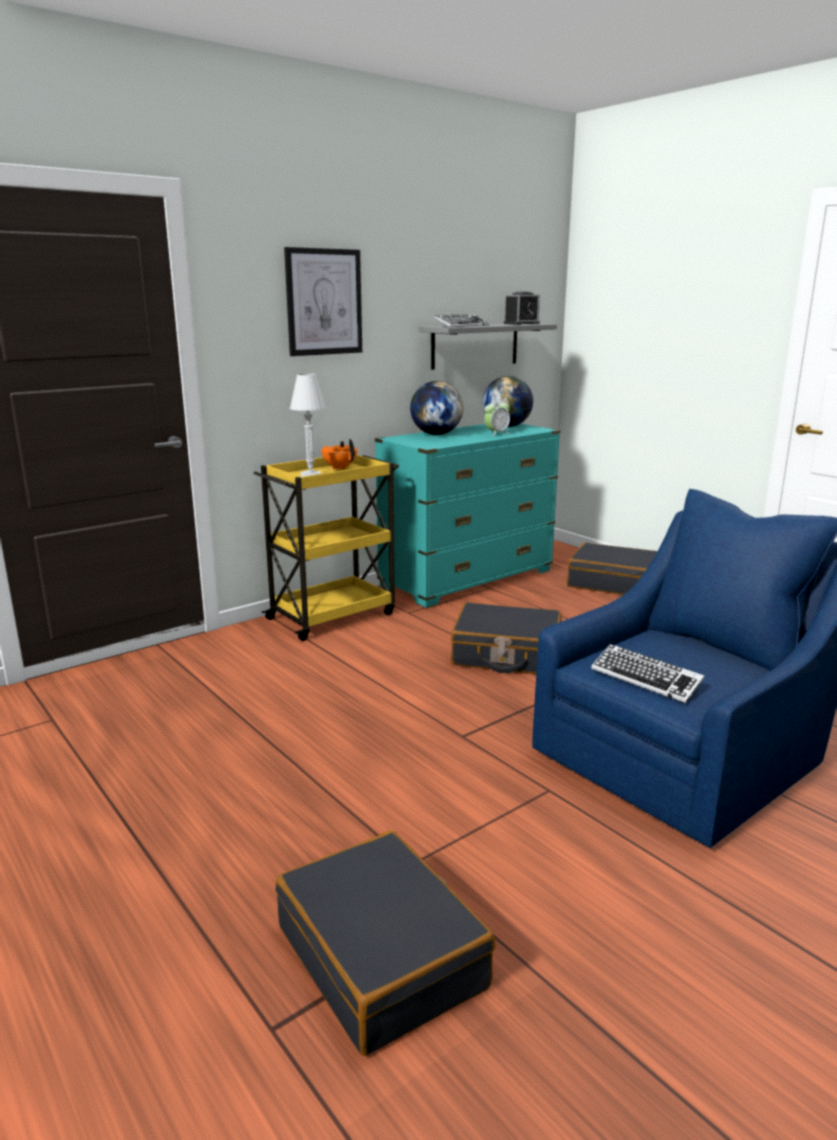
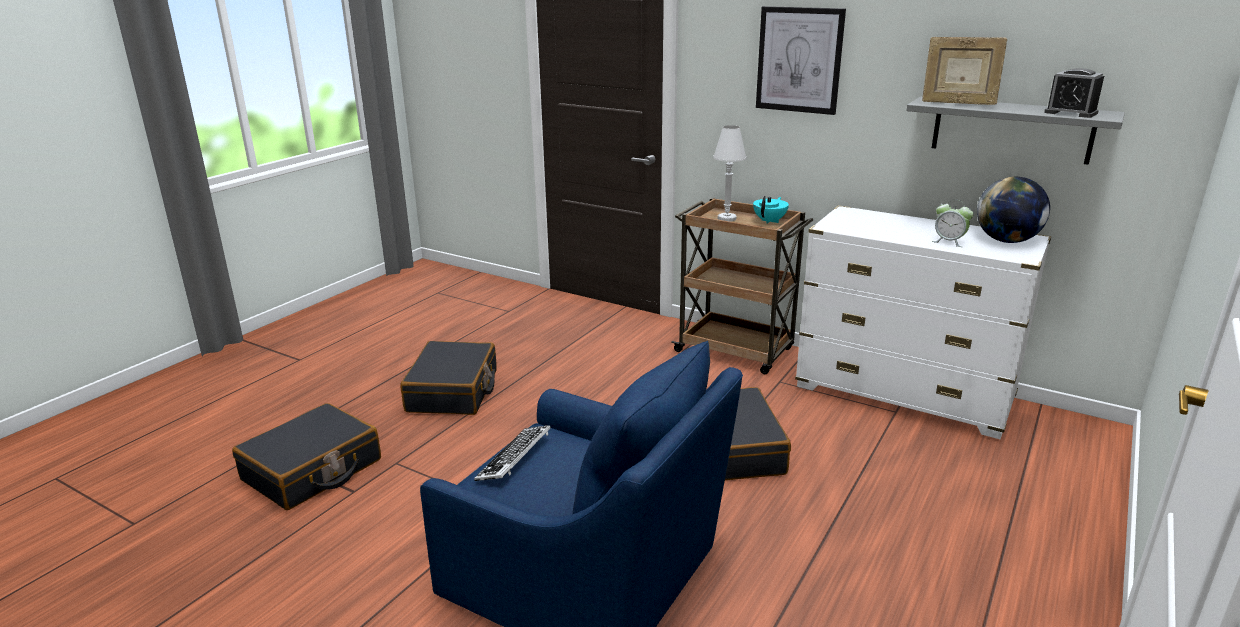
camera: 70 degrees right, 5 degrees up
yellow cart [253,455,399,641] -> brown cart [671,198,813,374]
orange teapot [321,439,357,470] -> turquoise teapot [753,196,789,224]
turquoise dresser [375,424,561,608] -> white dresser [795,205,1052,439]
globe [410,381,463,435] -> none
keyboard [434,314,489,327] -> picture frame [922,37,1007,105]
black suitcase [567,543,657,595] -> black suitcase moved to [400,341,497,415]

